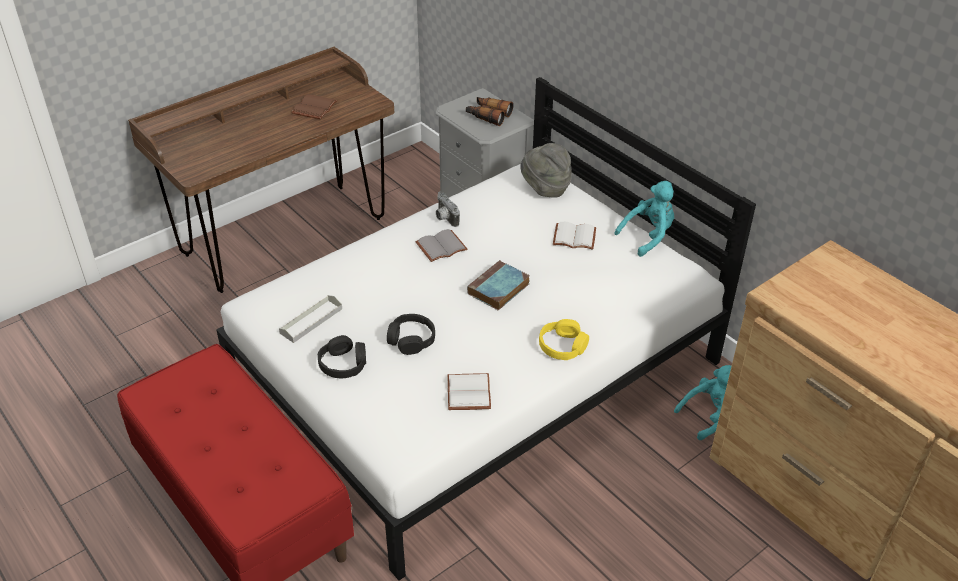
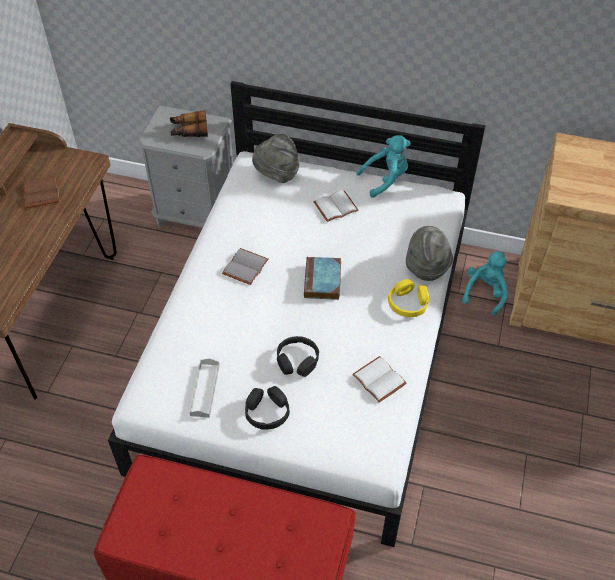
camera: 35 degrees left, 10 degrees up
camera [436,193,460,227] -> none
turquoise plush toy [614,181,674,257] -> turquoise plush toy turned 45 degrees clockwise [356,135,411,198]
none -> grey hat [406,226,453,281]

